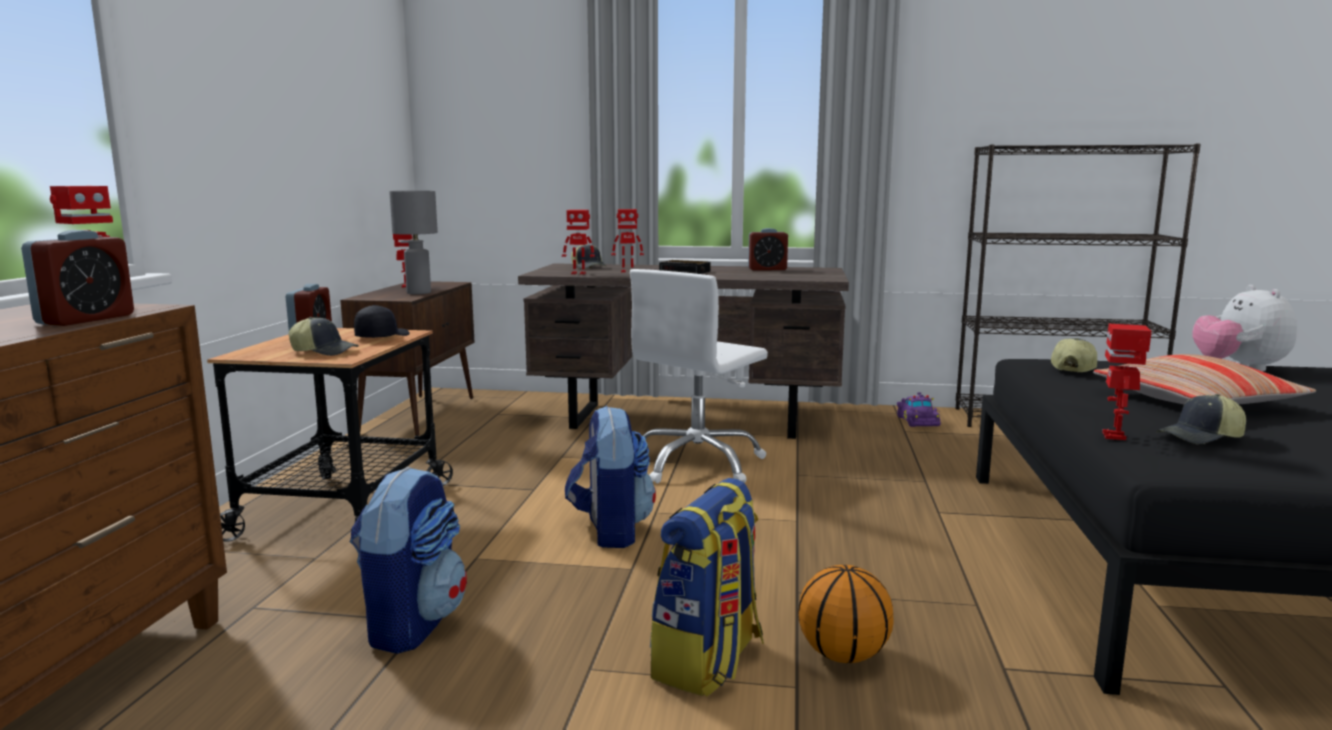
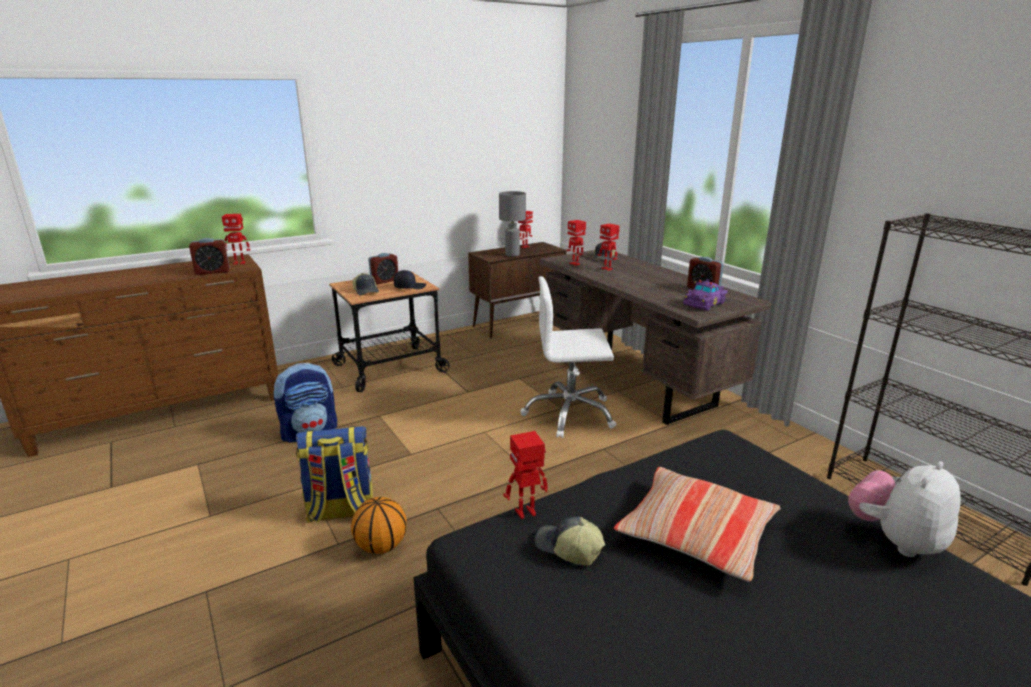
camera: 50 degrees right, 10 degrees up
backpack [565,406,656,548] -> none
alarm clock [659,260,710,274] -> none
purple toy car [897,393,941,427] -> purple toy car moved to [683,279,728,311]
cap [1051,338,1097,372] -> none

